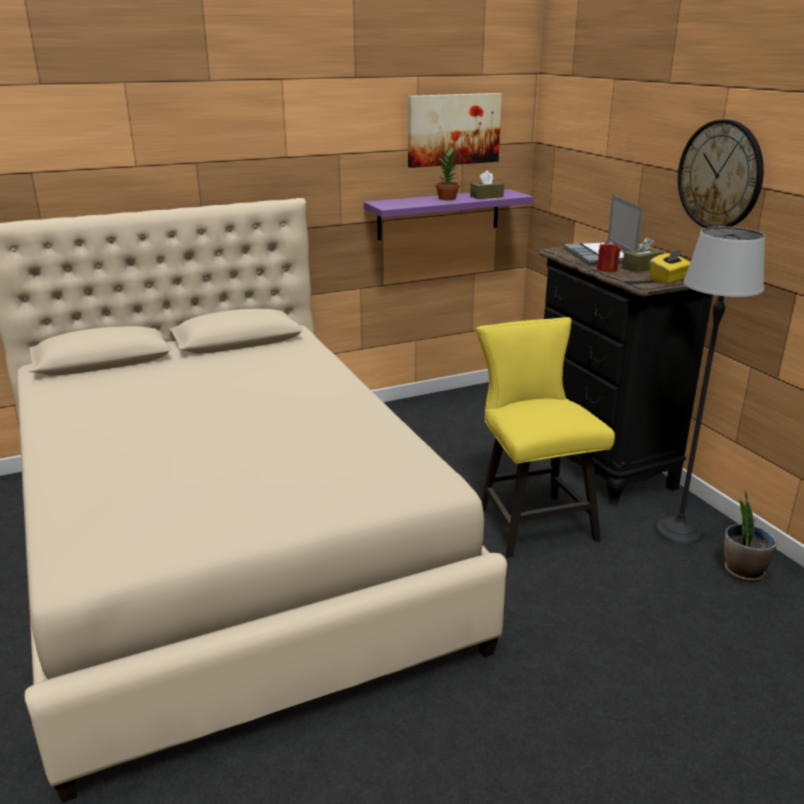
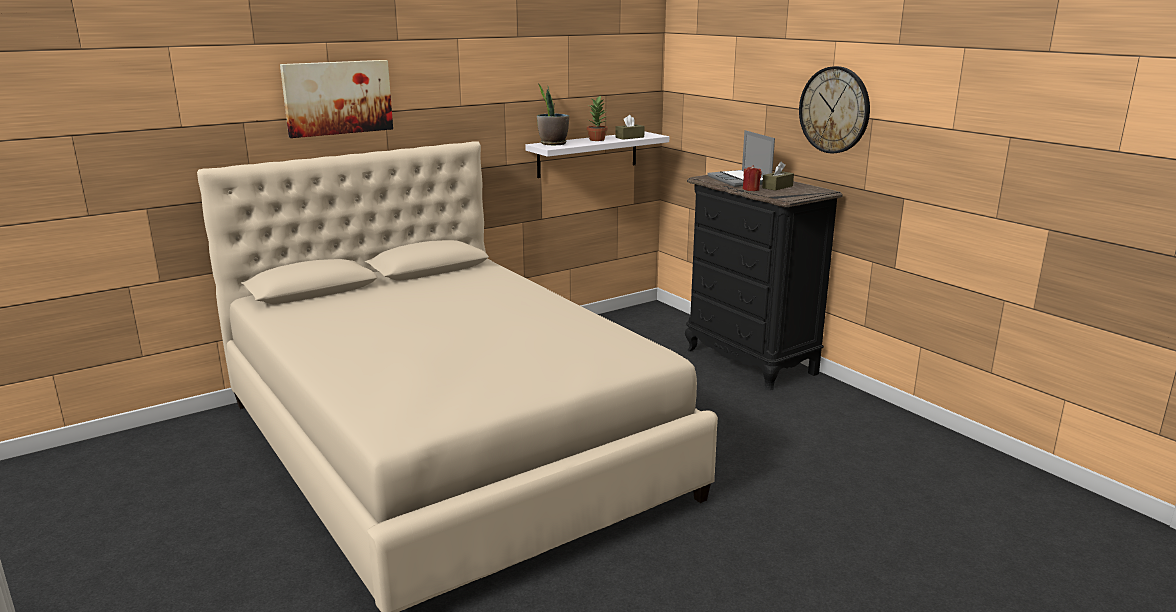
camera: 10 degrees left, 5 degrees down
purple shelf [364,189,534,240] -> white shelf [525,132,669,178]
picture [408,93,502,168] -> picture moved to [280,60,393,138]
yellow chair [476,317,615,558] -> none
yellow tissue box [649,249,690,284] -> none
floor lamp [654,227,765,545] -> none
potted plant [724,490,777,582] -> potted plant moved to [537,84,569,145]

